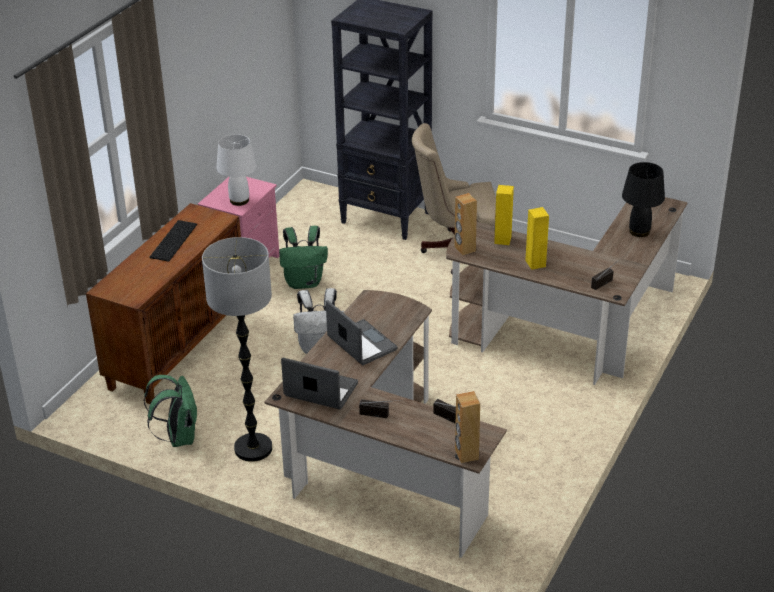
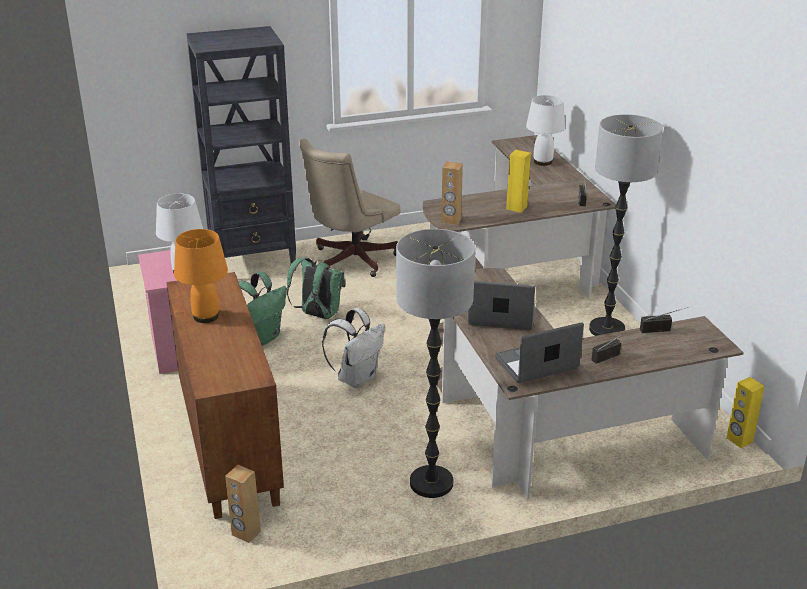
camera: 45 degrees left, 5 degrees down
green backpack [144,375,197,447] -> green backpack moved to [287,257,346,319]
keyboard [150,220,197,262] -> orange table lamp [174,229,228,323]
brown speaker [455,391,480,463] -> brown speaker moved to [225,465,261,543]
yellow speaker [494,185,514,245] -> yellow speaker moved to [726,377,765,448]
black table lamp [622,162,665,237] -> white table lamp [526,95,565,166]
none -> floor lamp [589,114,663,336]

